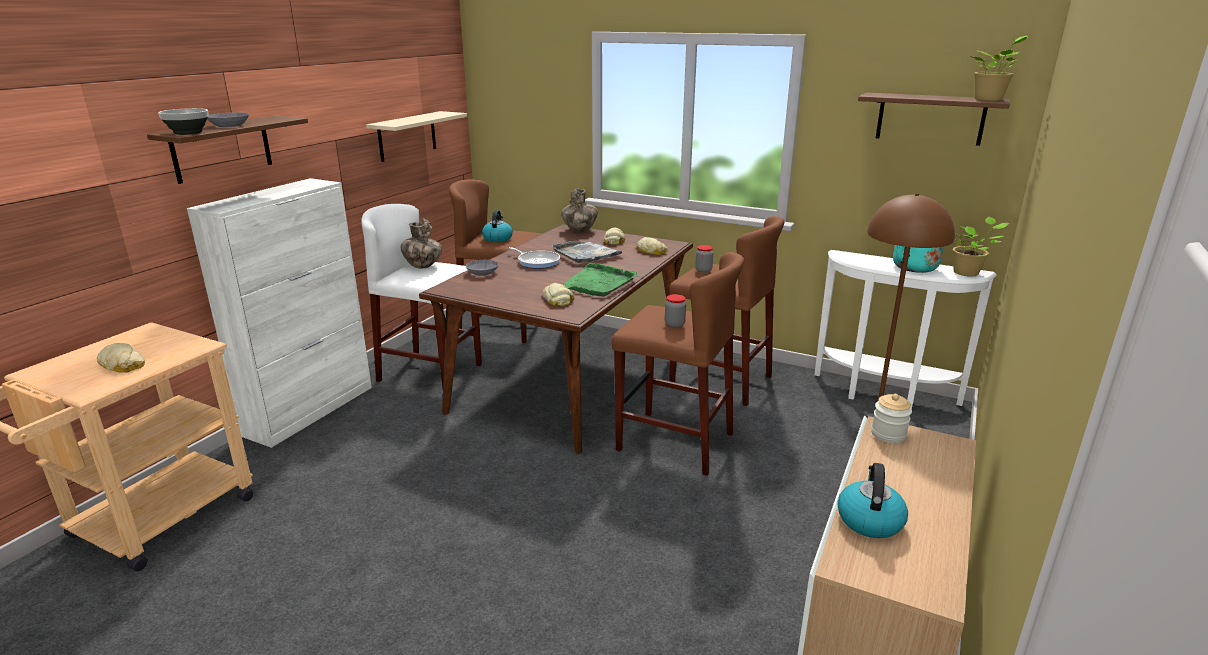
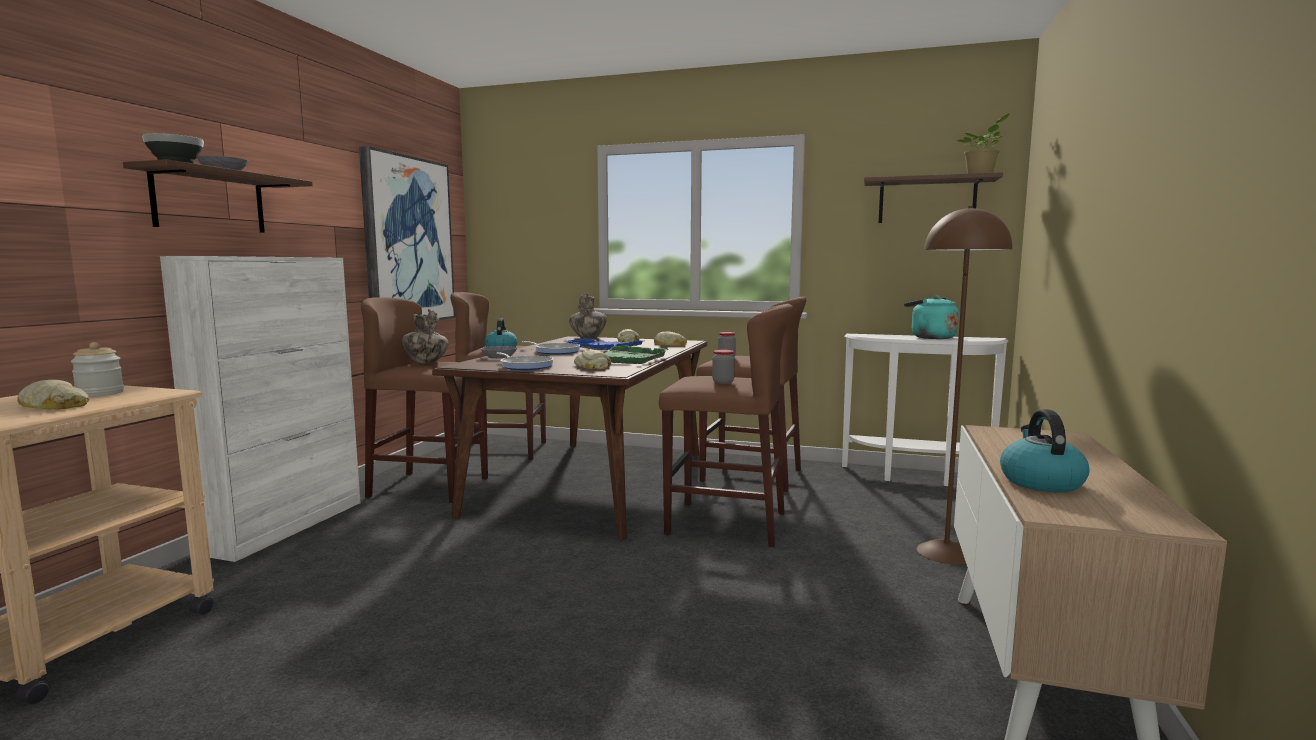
camera: 10 degrees left, 15 degrees down
white stool [361,204,482,386] -> brown stool [361,297,488,503]
beige shelf [366,111,467,162] -> picture [359,146,455,320]
grey tray [551,241,622,263] -> blue tray [567,339,643,350]
jar [871,394,912,443] -> jar moved to [71,342,124,397]
potted plant [953,217,1009,277] -> none
none -> frying pan [496,352,554,370]

